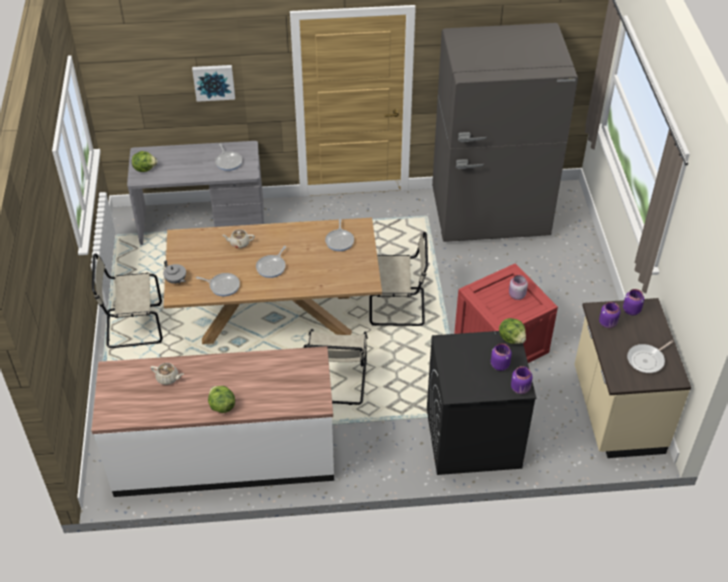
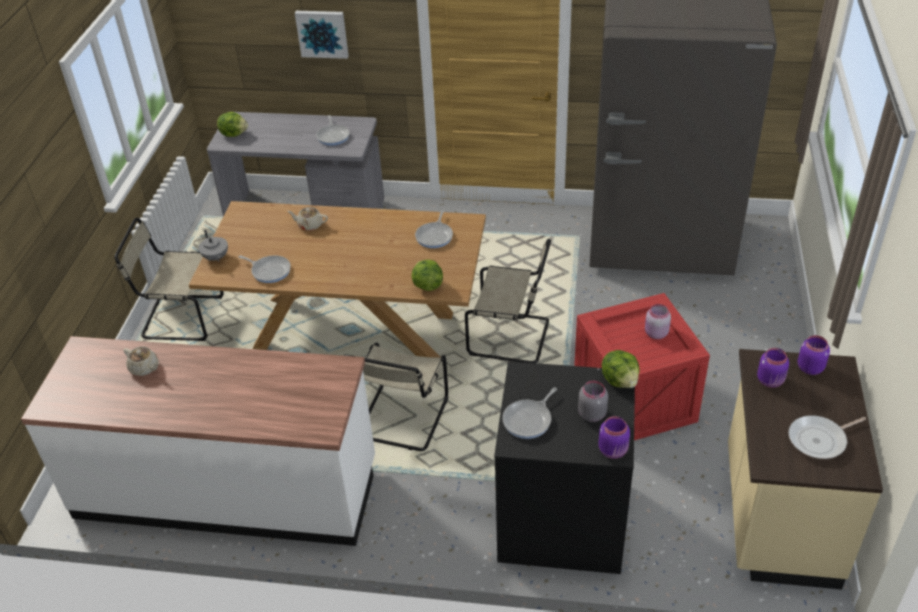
camera: 15 degrees right, 5 degrees down
lettuce [208,386,235,413] -> lettuce moved to [412,259,443,291]
frying pan [256,246,286,278] -> frying pan moved to [502,387,557,439]
purple jar [491,343,512,371] -> grey jar [578,381,608,422]

